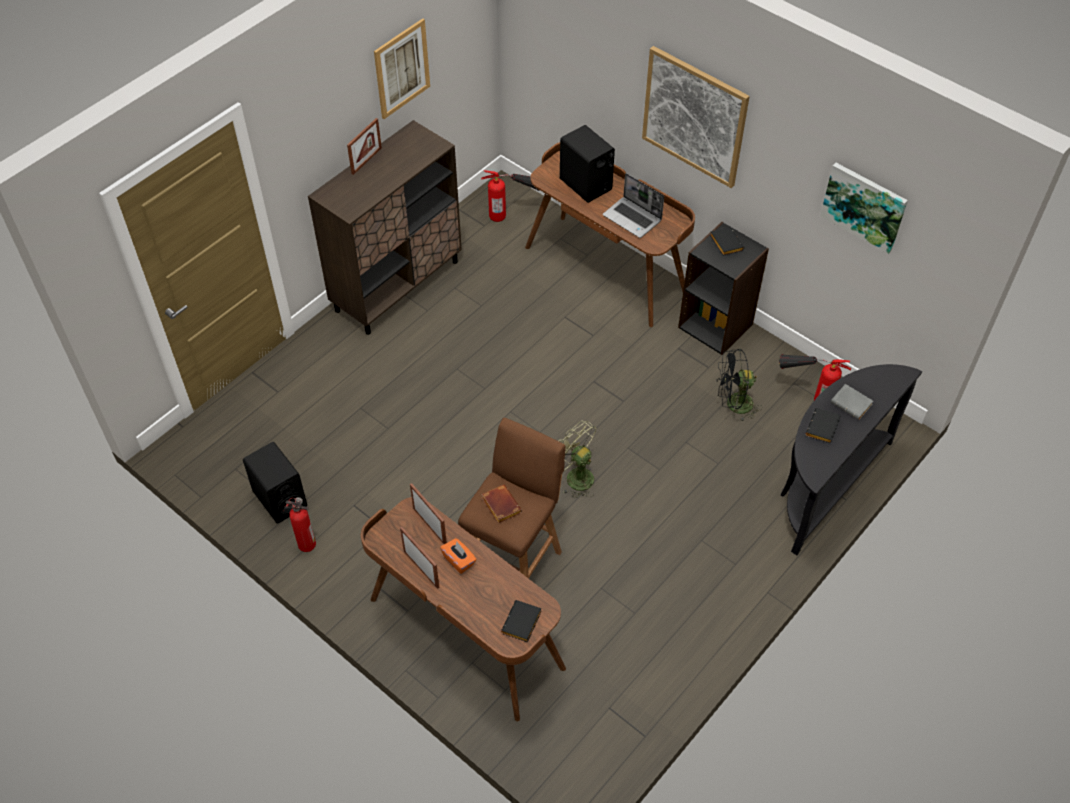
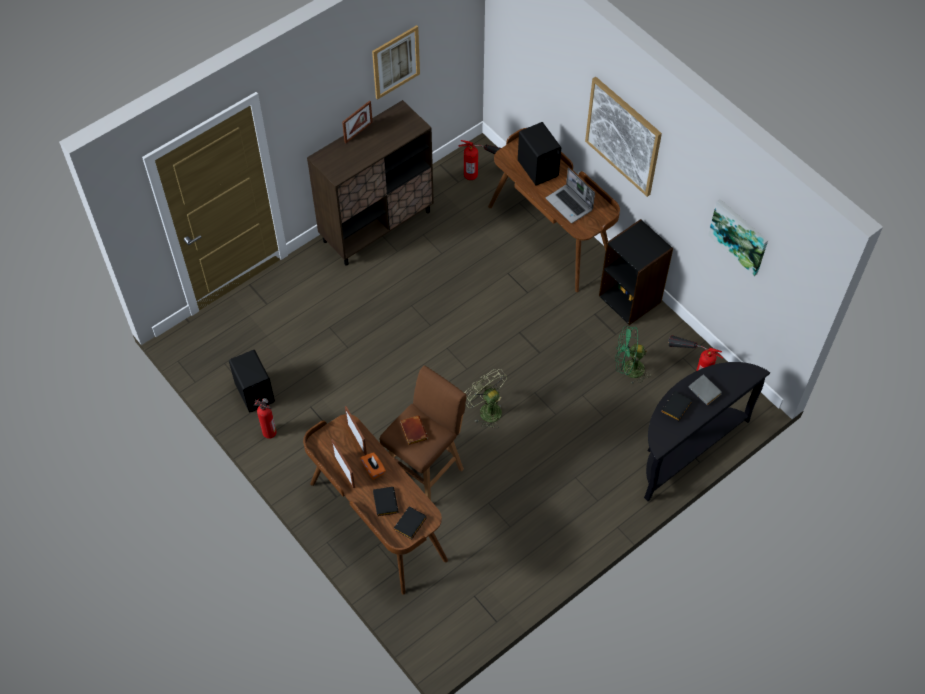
camera: 10 degrees right, 5 degrees up
black book [710,227,744,256] -> black book moved to [373,487,399,516]
black fan [716,349,761,421] -> green fan [615,326,651,385]

